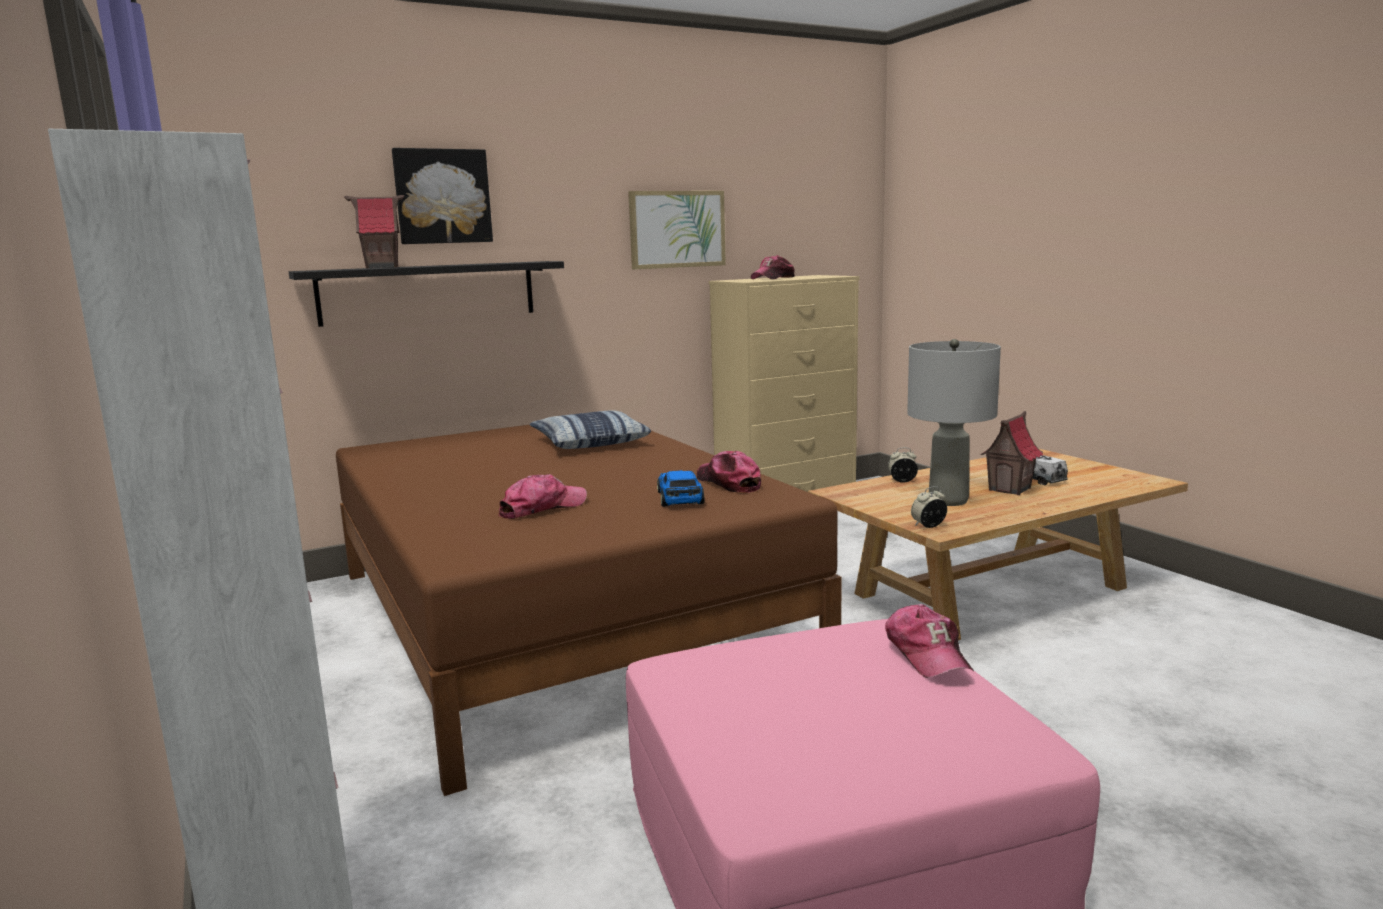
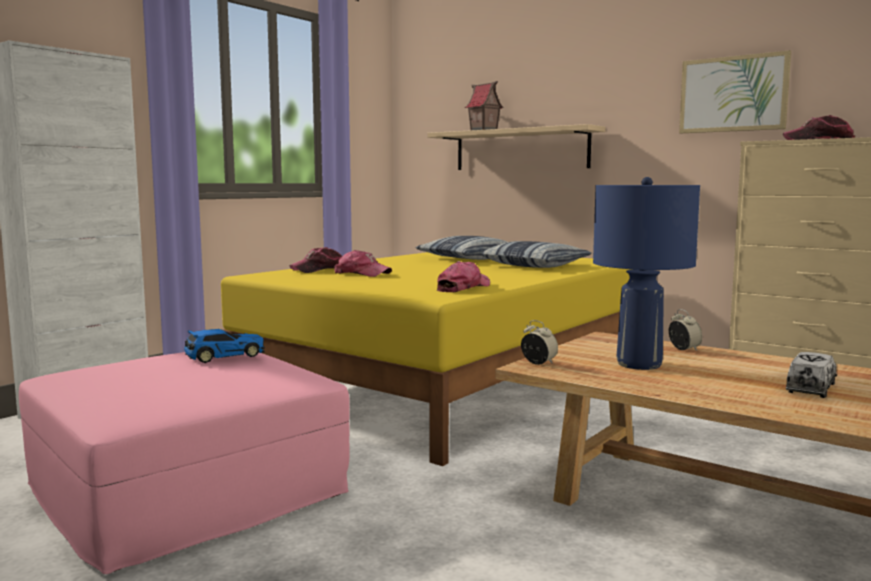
camera: 65 degrees right, 5 degrees down
black shelf [289,261,564,327] -> beige shelf [427,124,606,170]
brown bed [336,425,842,796] -> yellow bed [221,252,631,466]
picture [392,148,493,244] -> none
toy car [657,470,705,507] -> toy car moved to [184,329,265,363]
cap [885,604,974,678] -> cap moved to [290,247,342,273]
grey table lamp [907,339,1001,506] -> blue table lamp [593,177,700,370]
toy house [981,411,1043,495] -> none
none -> pillow [416,236,507,260]

